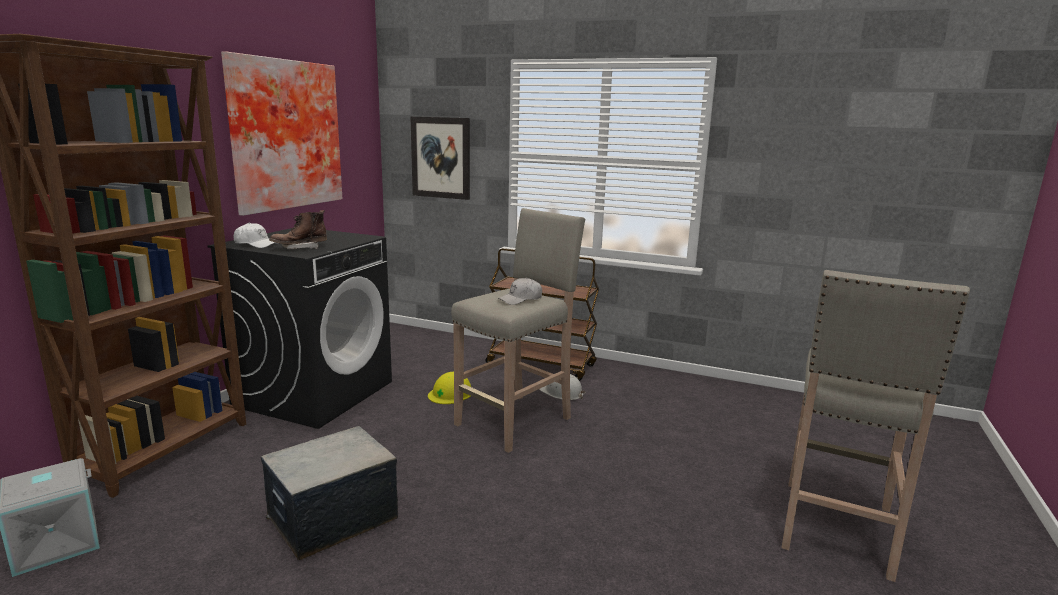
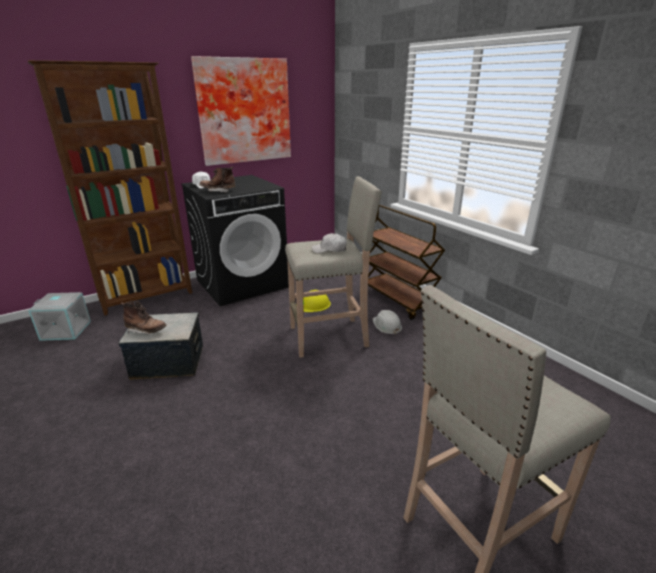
camera: 35 degrees right, 10 degrees up
picture [410,117,470,200] -> none
none -> brown boot [121,301,166,335]

